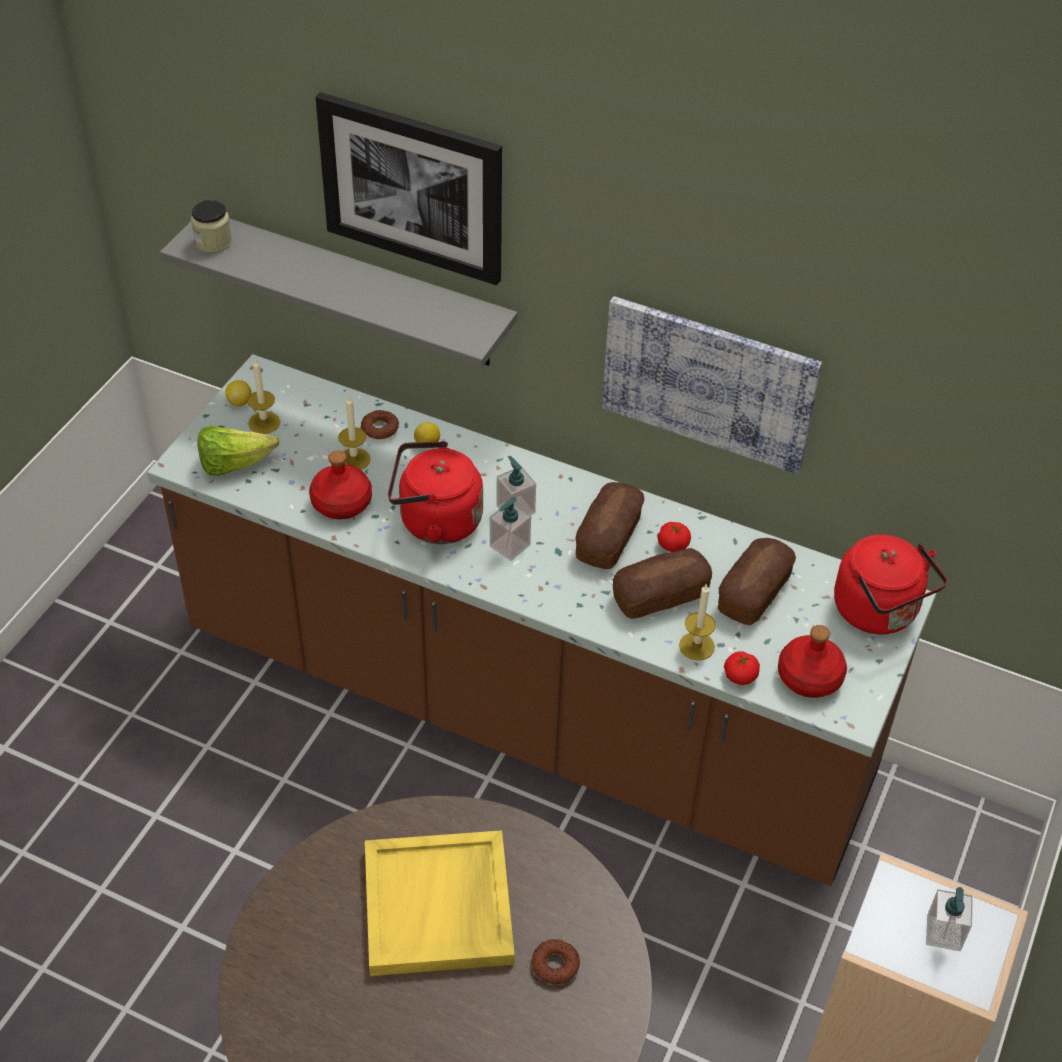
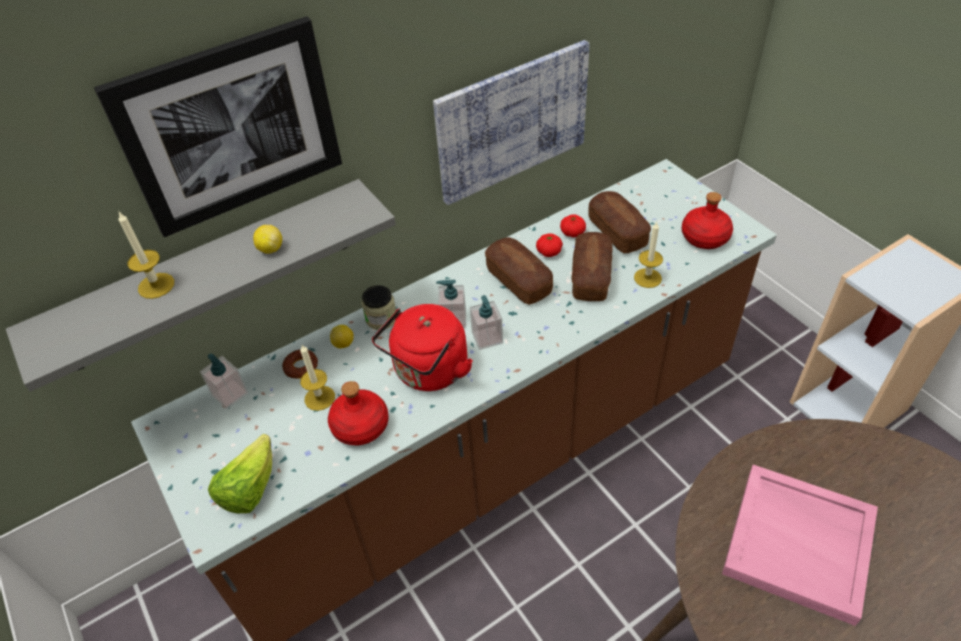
camera: 55 degrees left, 0 degrees up
jar [191,200,232,253] -> jar moved to [362,285,396,330]
lemon [225,380,252,406] -> lemon moved to [253,225,282,254]
candle [247,358,280,434] -> candle moved to [118,212,174,299]
yellow tray [365,830,515,976] -> pink tray [722,465,878,626]
donut [531,939,580,985] -> none
tomato [724,651,760,685] -> tomato moved to [560,214,586,237]
red kettle [834,534,948,634] -> none
soap dispenser [926,887,973,951] -> soap dispenser moved to [200,354,248,409]

